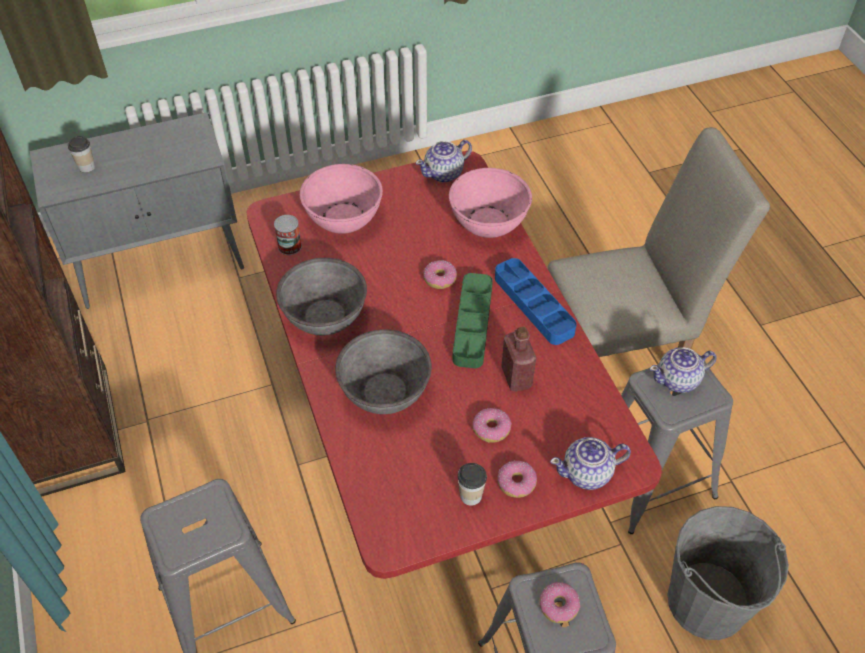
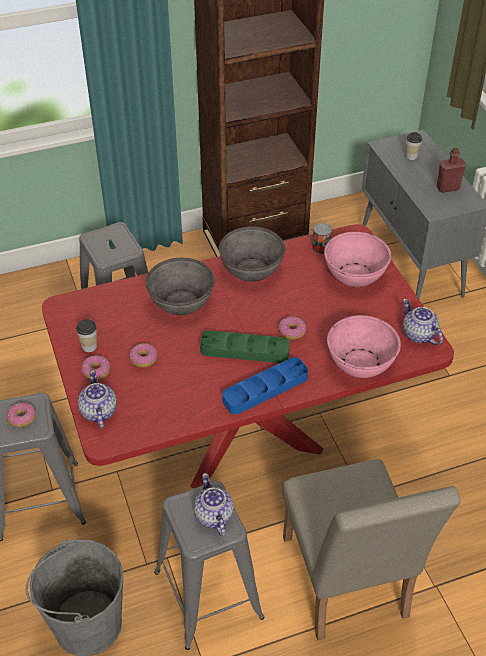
camera: 90 degrees right, 5 degrees down
red bottle [501,326,536,392] -> red bottle moved to [436,147,466,193]

